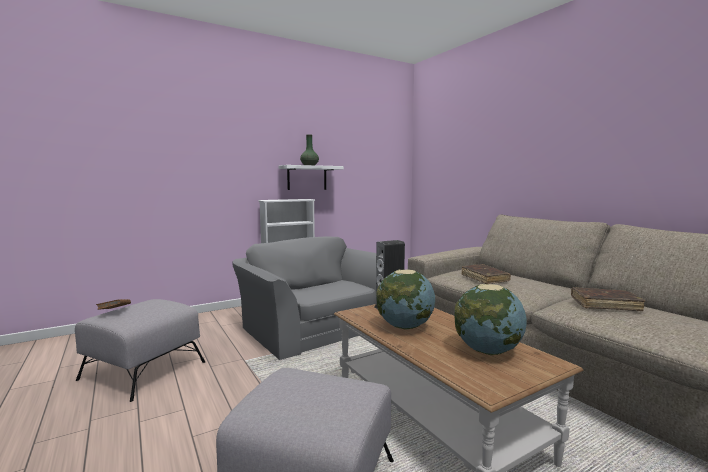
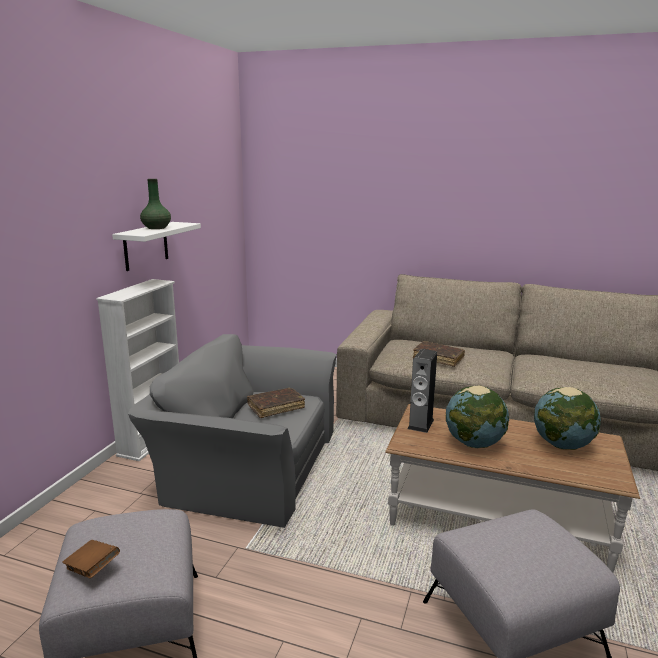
camera: 40 degrees left, 10 degrees up
brown book [571,287,645,311] -> brown book moved to [247,388,305,418]

